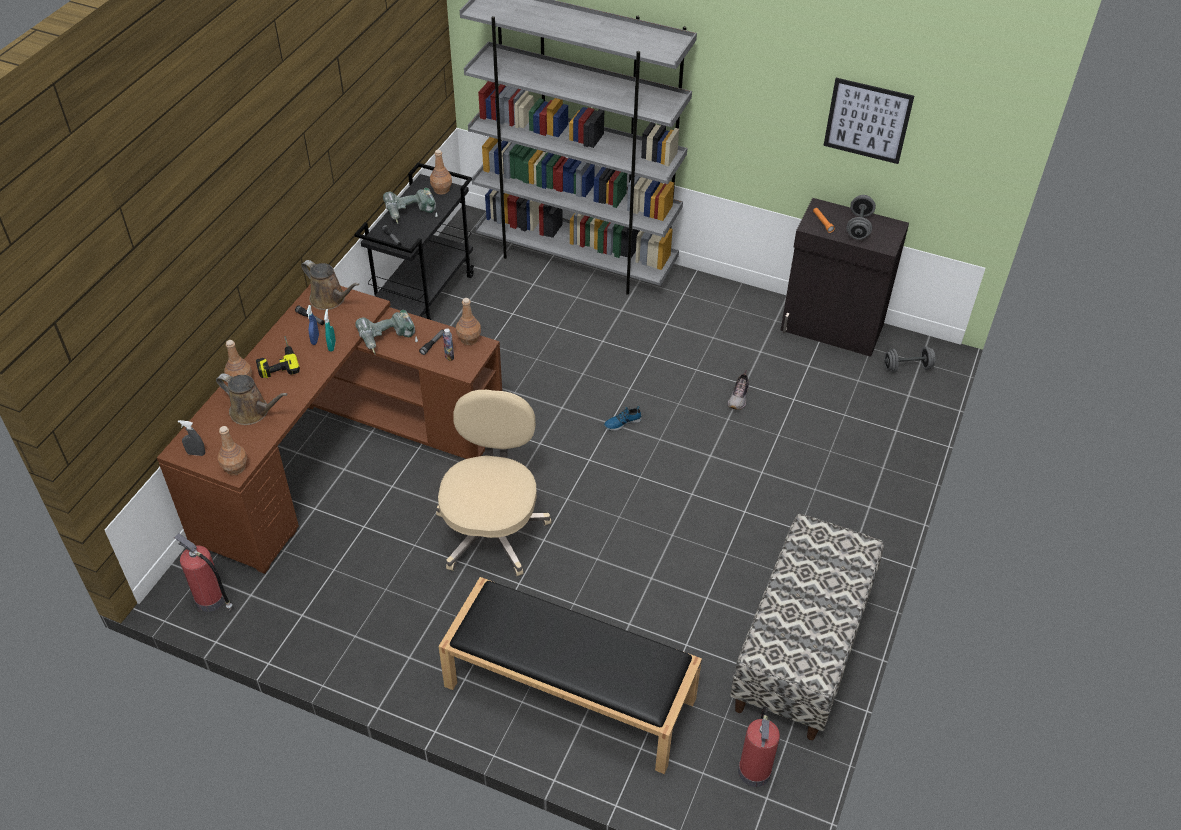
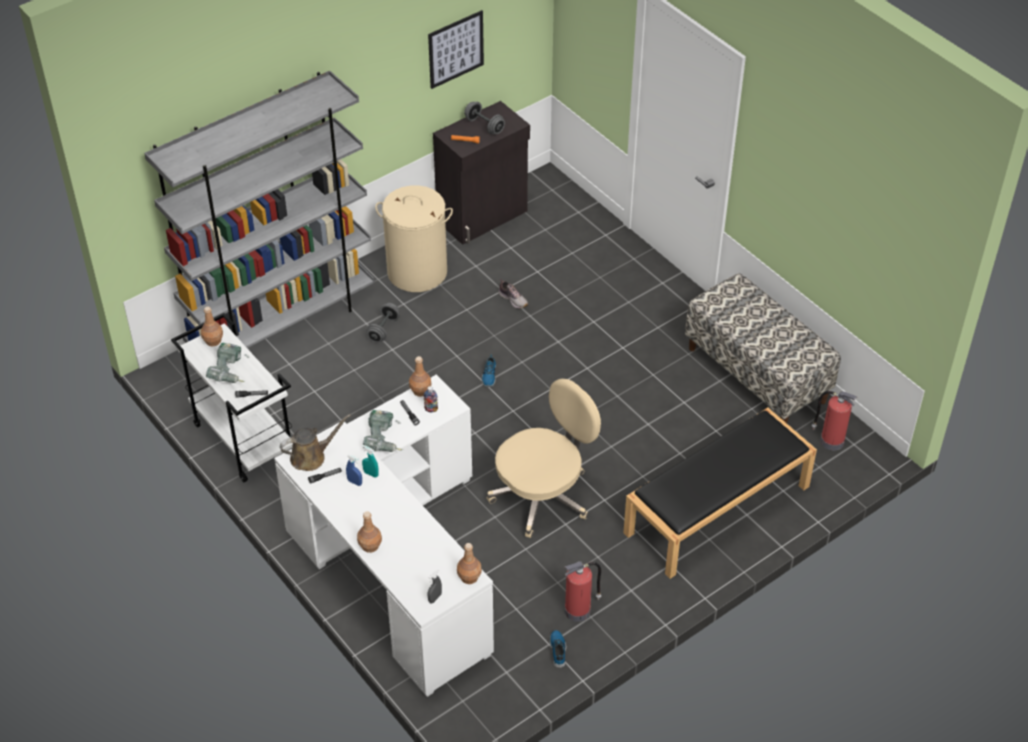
camera: 60 degrees left, 0 degrees up
brown desk [157,284,502,574] -> white desk [274,375,494,697]
fire extinguisher [174,533,232,612] -> fire extinguisher moved to [564,562,601,622]
brown watering can [216,373,288,425] -> none
power drill [256,336,300,378] -> none
black cart [354,163,474,320] -> white cart [171,313,293,482]
beige office chair [436,390,551,576] -> beige office chair turned 105 degrees clockwise [487,379,601,538]
grey dumbbell [884,346,936,372] -> grey dumbbell moved to [367,303,400,343]
none -> beige laundry basket [375,185,453,292]
none -> shoe [550,630,566,668]

